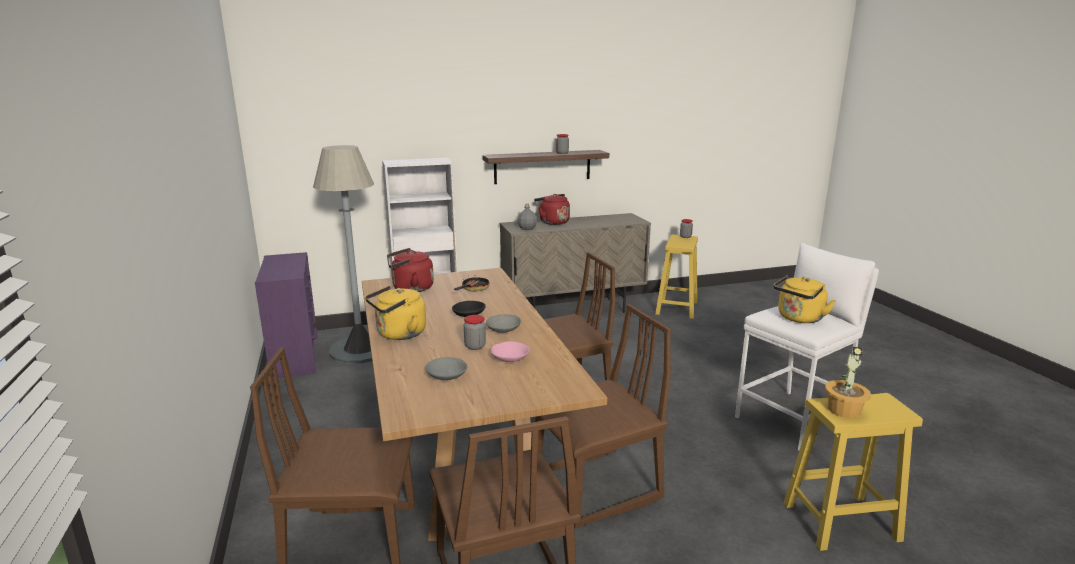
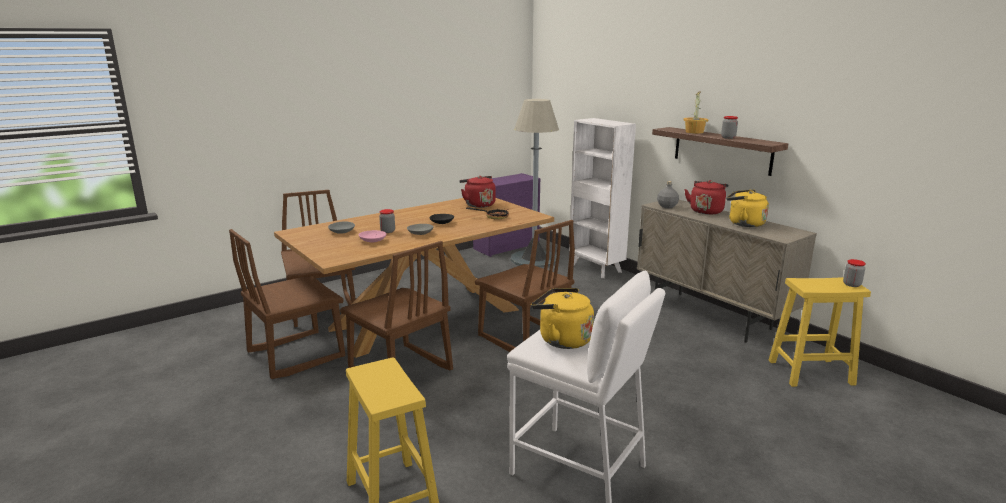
camera: 70 degrees right, 0 degrees up
yellow kettle [365,286,426,340] -> yellow kettle moved to [726,190,769,227]
potted plant [825,347,871,418] -> potted plant moved to [683,91,708,134]

